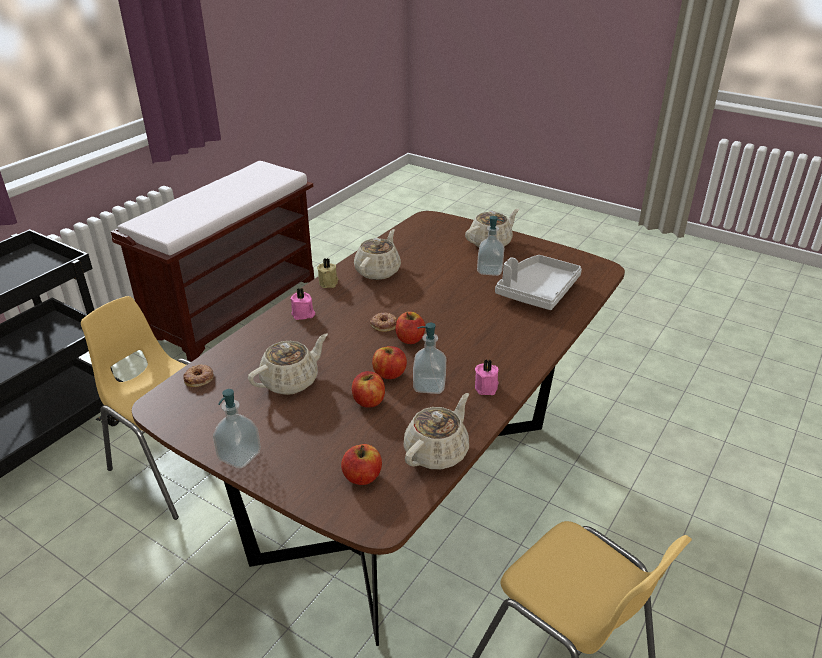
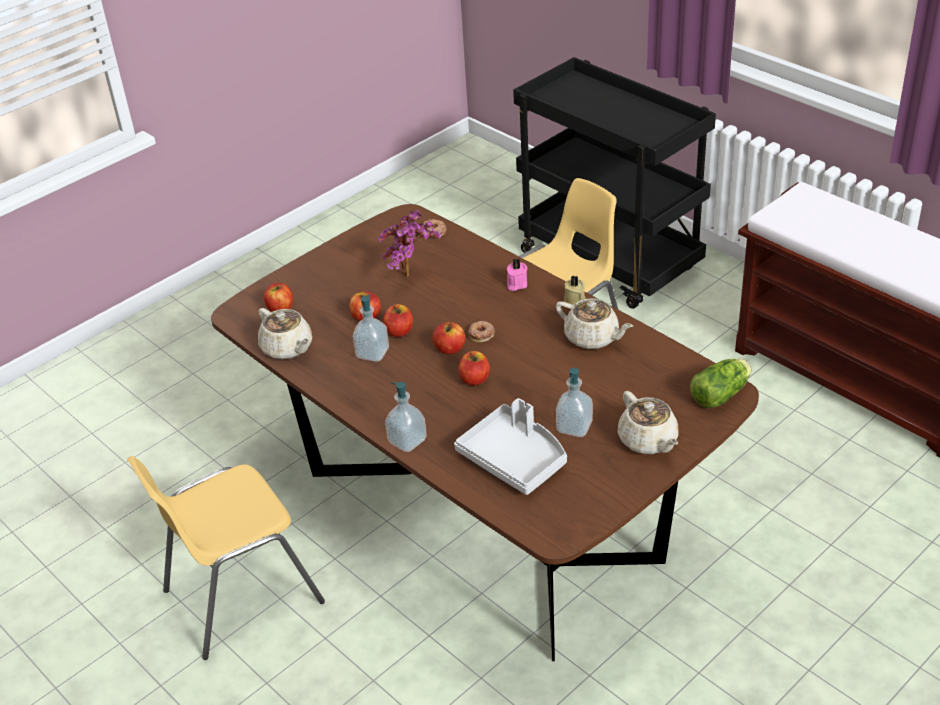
camera: 105 degrees right, 5 degrees up
soap dispenser [213,389,261,468] -> soap dispenser moved to [385,382,427,452]
beige teapot [248,334,328,395] -> potted plant [378,210,441,276]
pink candle [475,359,499,395] -> none
none -> apple [458,351,490,386]
none -> lettuce [690,359,751,408]

